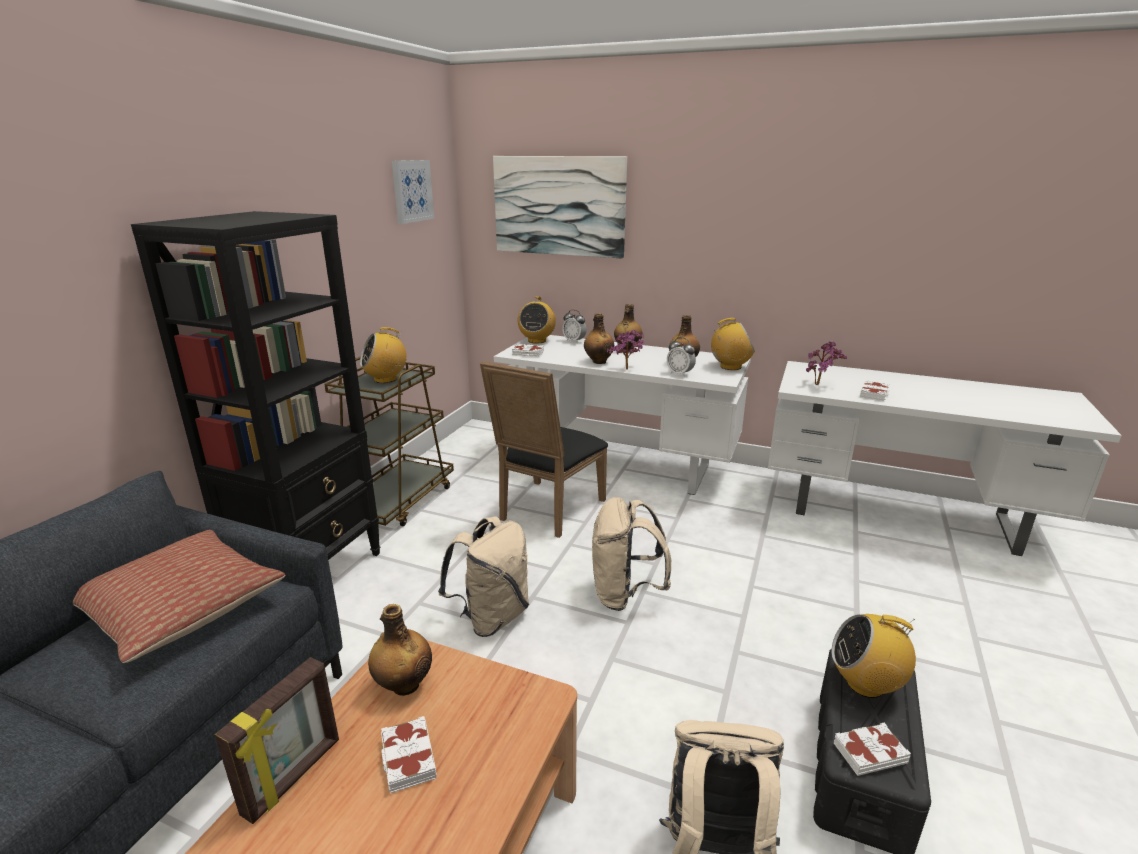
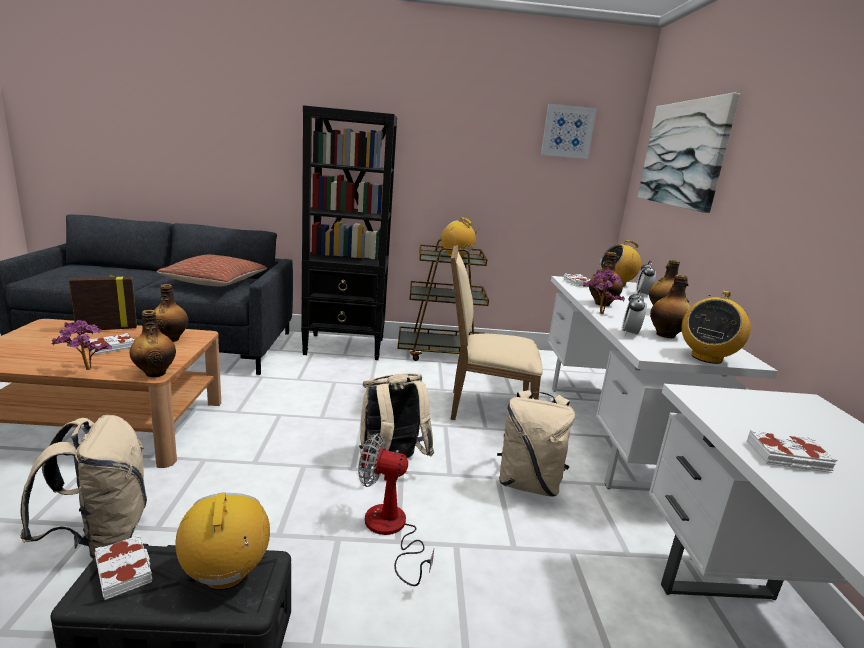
camera: 65 degrees right, 5 degrees down
picture frame [215,657,339,824] -> picture frame turned 150 degrees clockwise [69,275,137,330]
beige backpack [438,516,529,637] -> beige backpack moved to [497,390,575,497]
black chair [480,361,608,538] -> beige chair [450,245,543,420]
radio [711,318,755,370] -> radio turned 60 degrees clockwise [682,290,751,364]
potted plant [806,342,847,385] -> potted plant moved to [52,320,112,370]
none -> bottle [130,310,176,377]
none -> fan [358,433,434,586]

